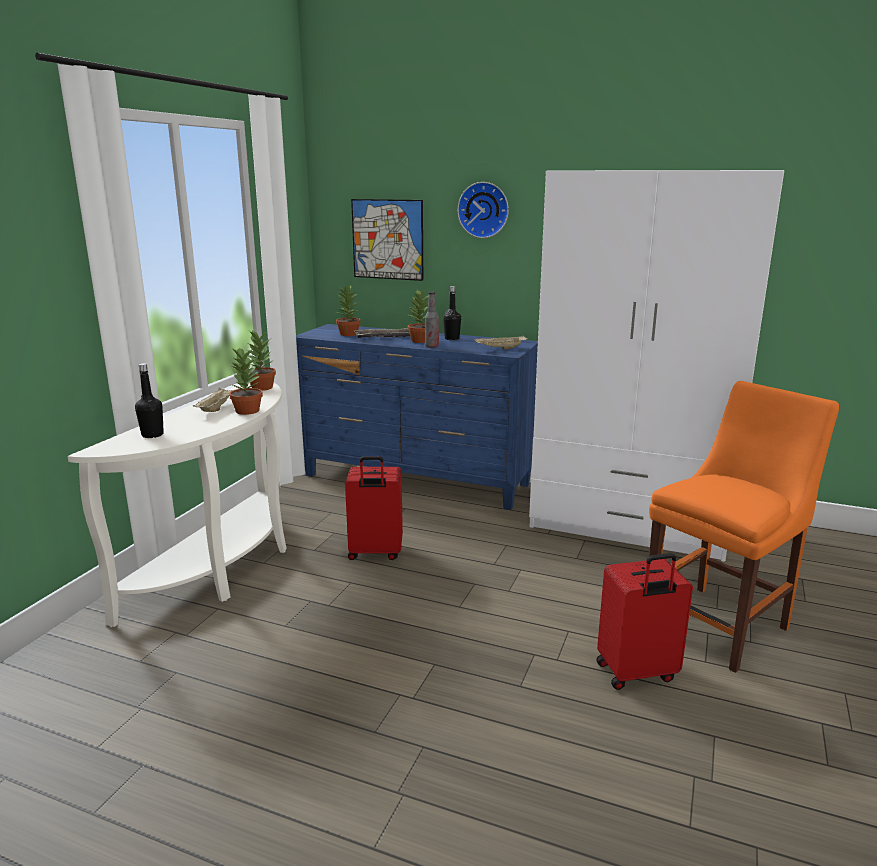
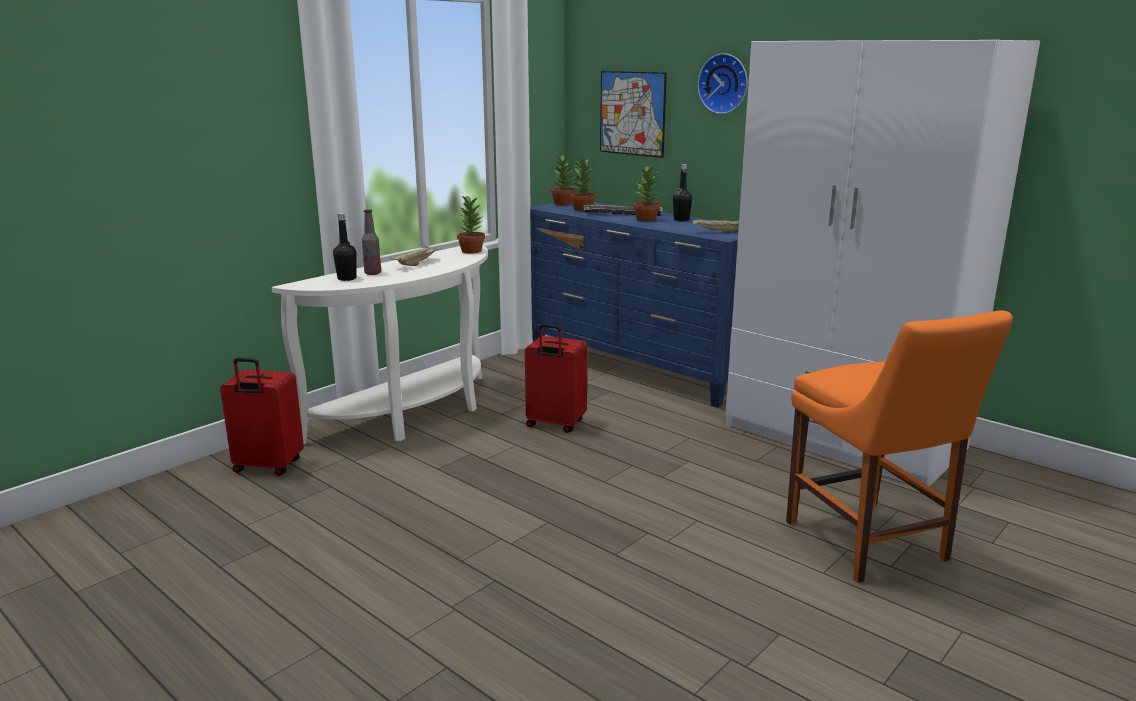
camera: 20 degrees right, 0 degrees up
potted plant [229,347,263,415] -> potted plant moved to [551,155,575,205]
bottle [425,292,439,348] -> bottle moved to [362,209,381,275]
red suitcase [596,553,693,690] -> red suitcase moved to [220,358,304,476]
orange chair [649,381,839,673] -> orange chair turned 90 degrees clockwise [786,310,1013,583]

